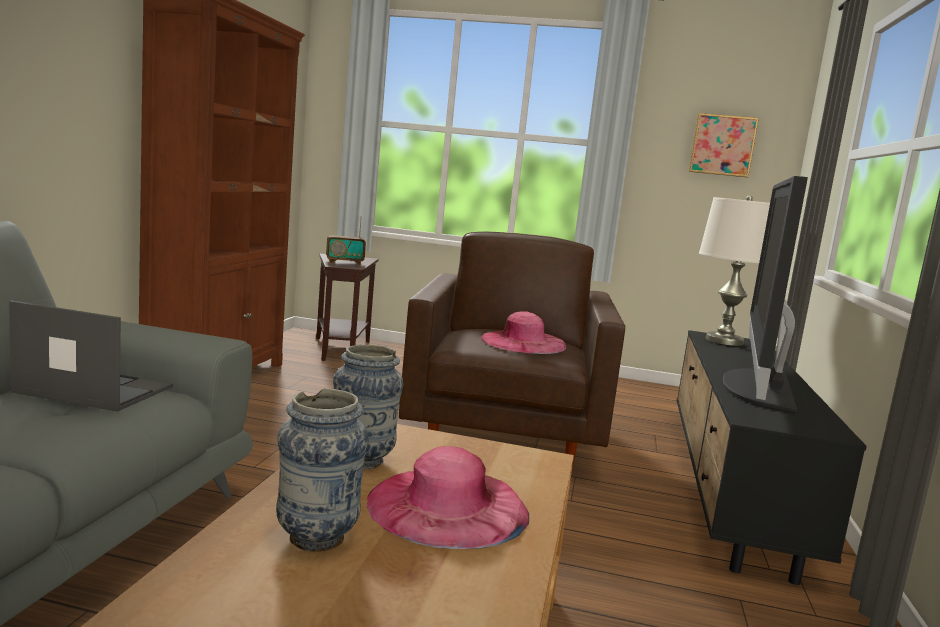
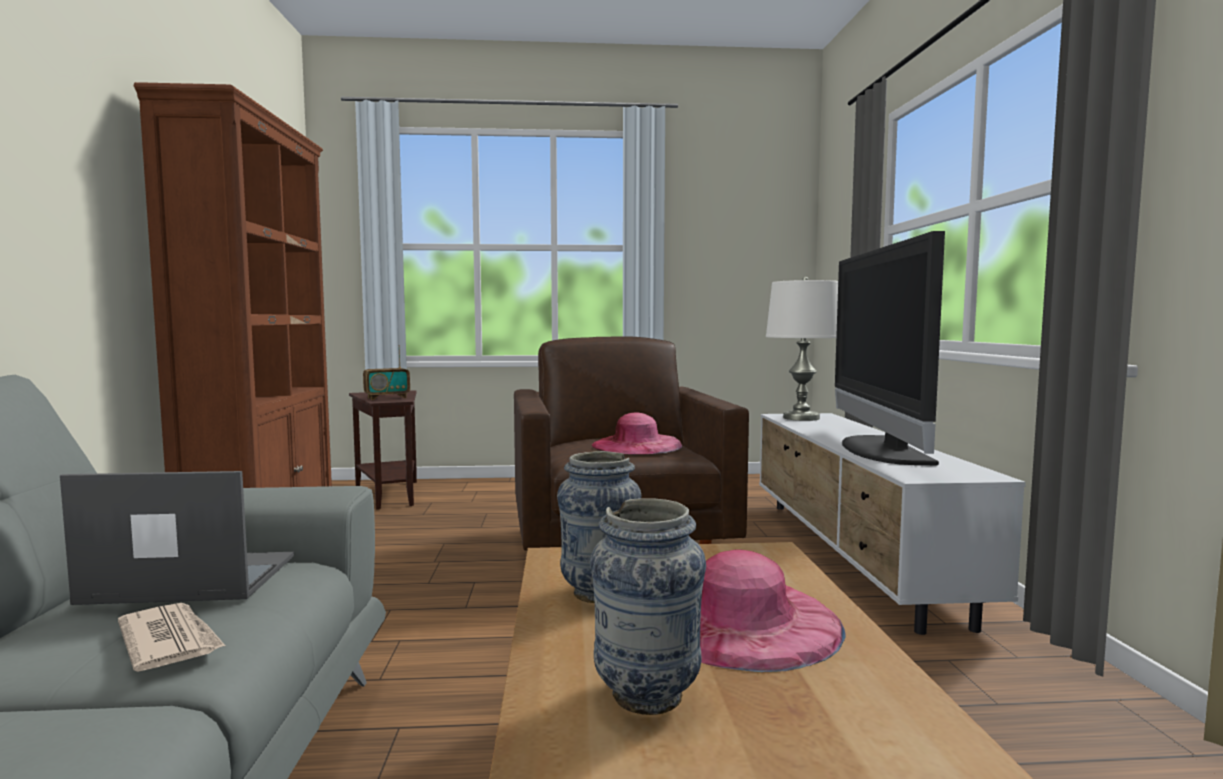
camera: 15 degrees left, 5 degrees down
black tv stand [677,330,867,585] -> white tv stand [759,413,1026,635]
picture [689,113,759,177] -> none
none -> newspaper [118,603,225,672]

